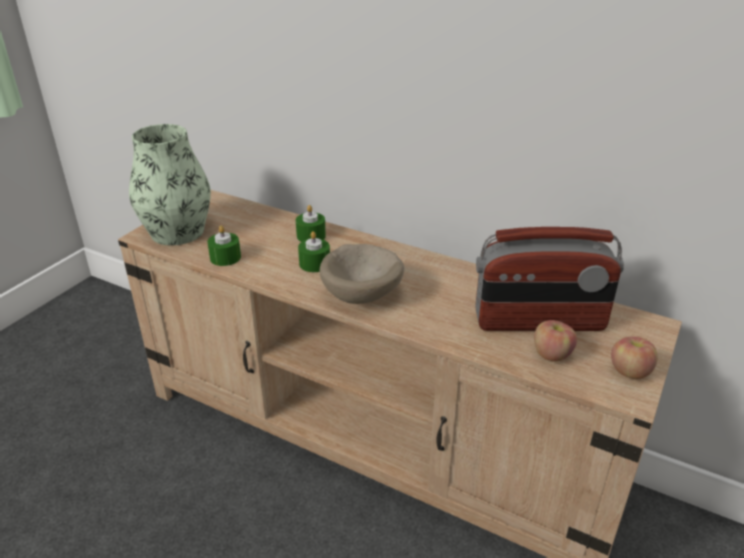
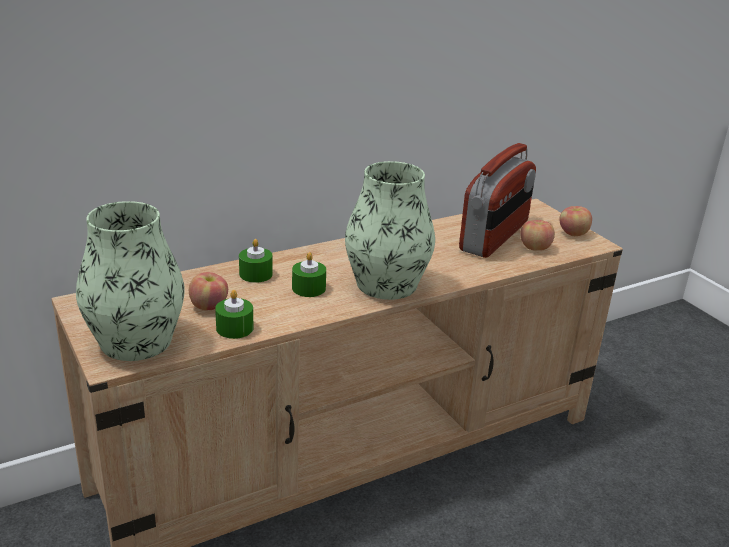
camera: 60 degrees left, 5 degrees down
beige bowl [320,244,404,304] -> vase [345,161,435,300]
none -> apple [189,272,228,310]

